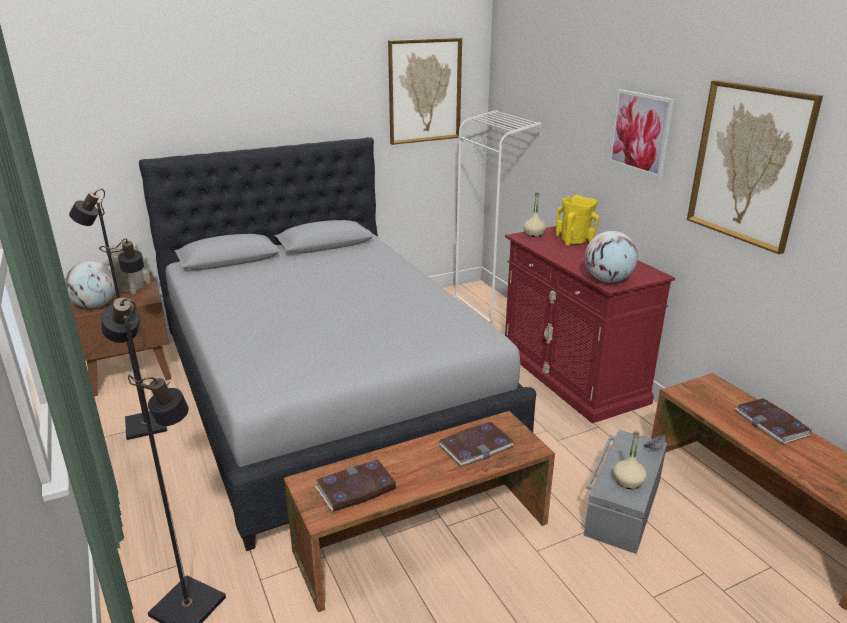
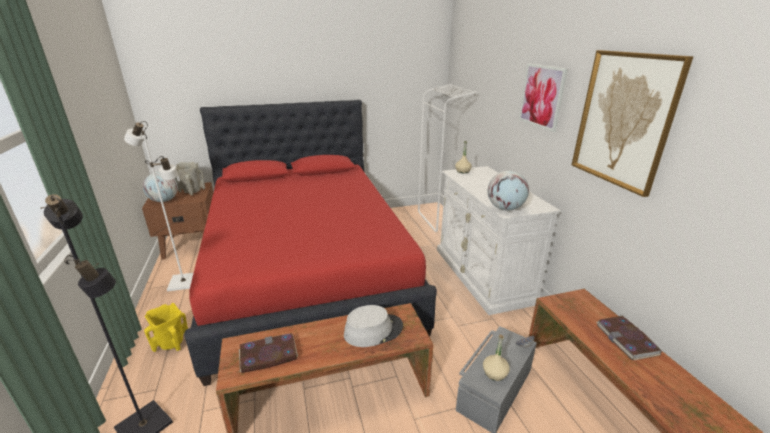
camera: 10 degrees right, 0 degrees up
black floor lamp [69,189,167,440] -> white floor lamp [124,121,193,291]
grey bed [139,137,536,551] -> red bed [184,100,437,386]
picture [388,38,462,145] -> none
book [439,422,514,467] -> grey hat [344,305,403,347]
red dresser [505,226,675,423] -> white dresser [437,166,561,315]
yellow vase [556,195,599,246] -> yellow vase moved to [144,303,188,352]

